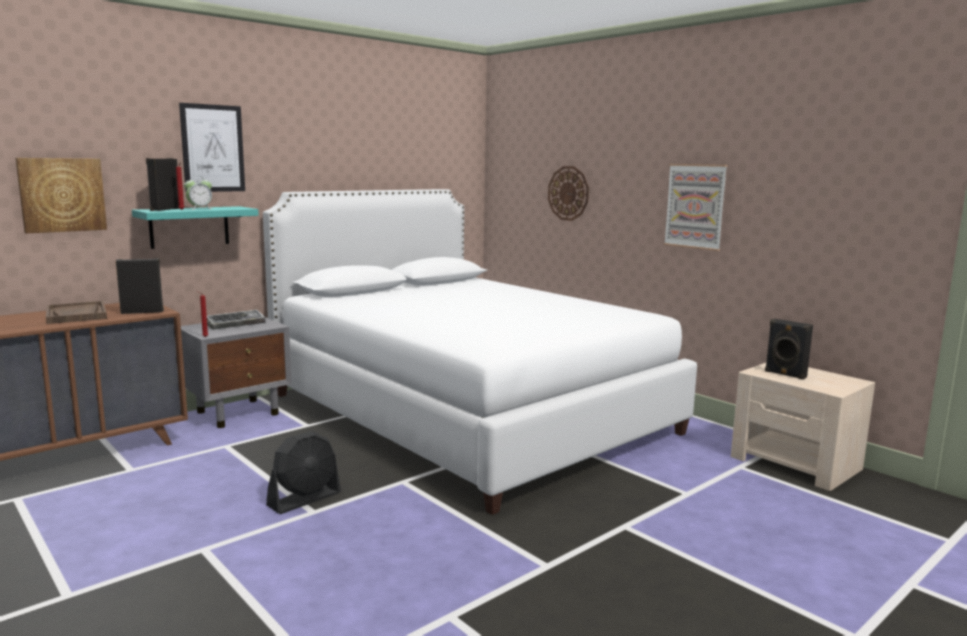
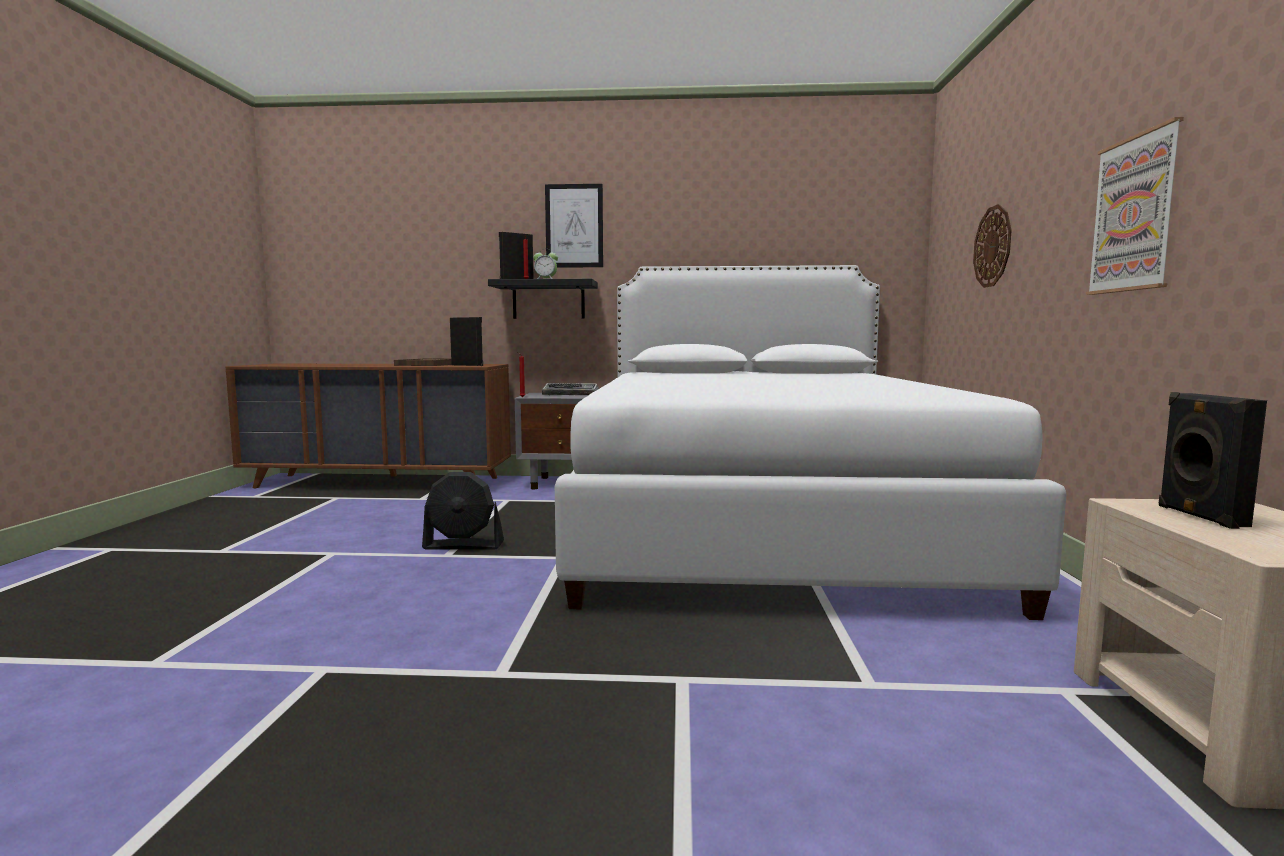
camera: 45 degrees right, 5 degrees down
picture [16,158,107,233] -> none
turquoise shelf [132,206,259,249] -> black shelf [488,279,598,319]

